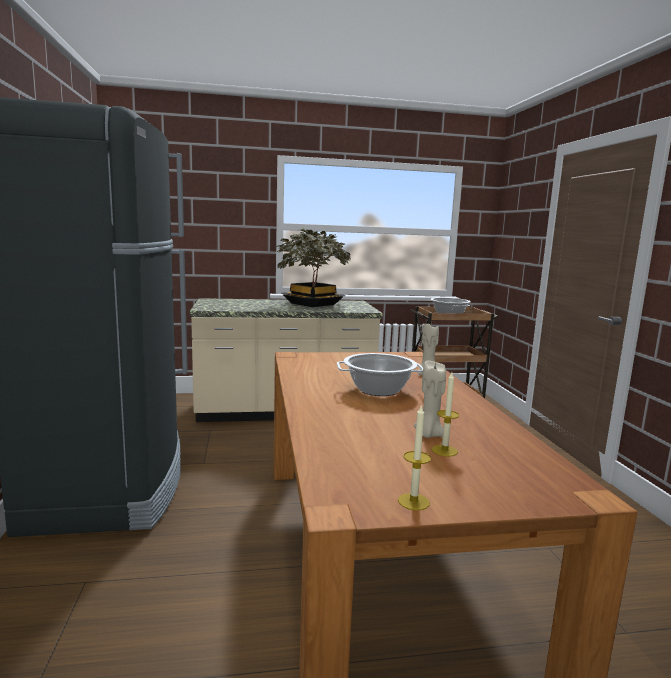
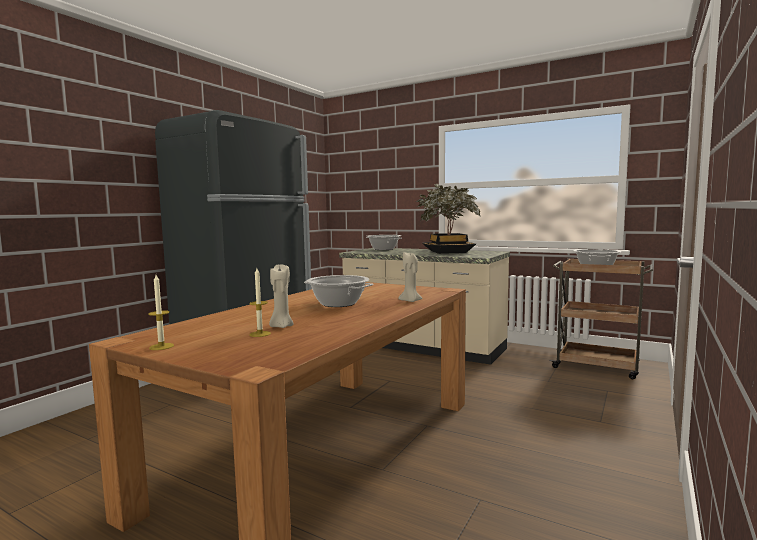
camera: 40 degrees right, 5 degrees down
none -> cooking pot [366,235,402,250]

